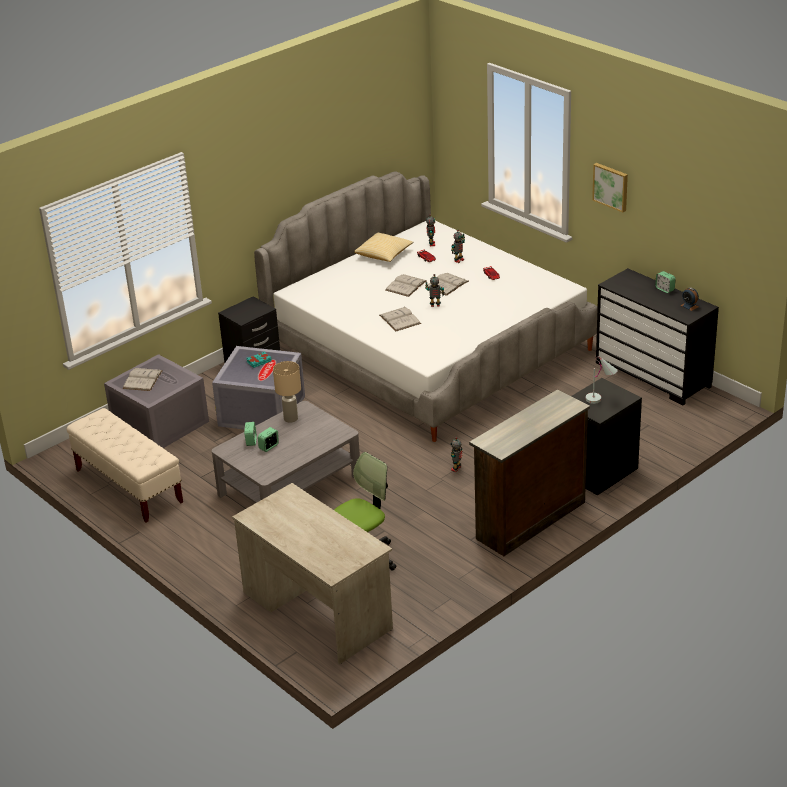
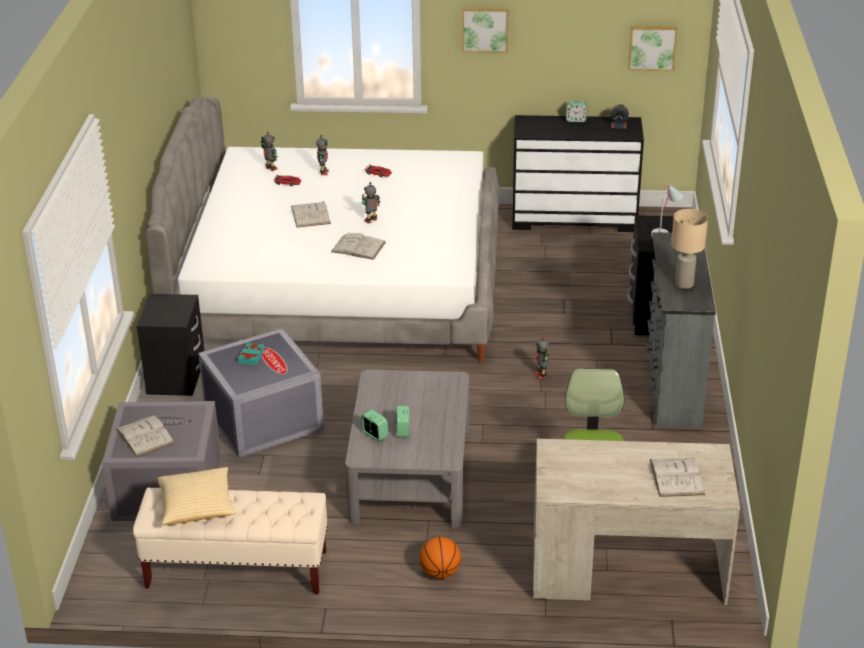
camera: 45 degrees left, 0 degrees up
beige table lamp [273,361,301,423] -> beige table lamp moved to [671,209,708,289]
pillow [354,233,414,262] -> pillow moved to [157,467,235,525]
white book [428,273,469,296] -> white book moved to [650,457,705,497]
brown dresser [469,389,590,556] -> grey dresser [646,232,716,428]
none -> basketball [419,537,461,579]
none -> picture [628,26,678,71]

